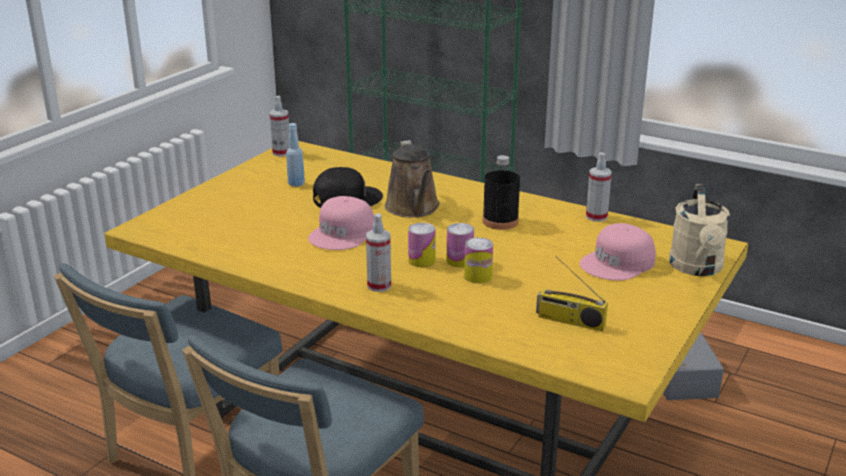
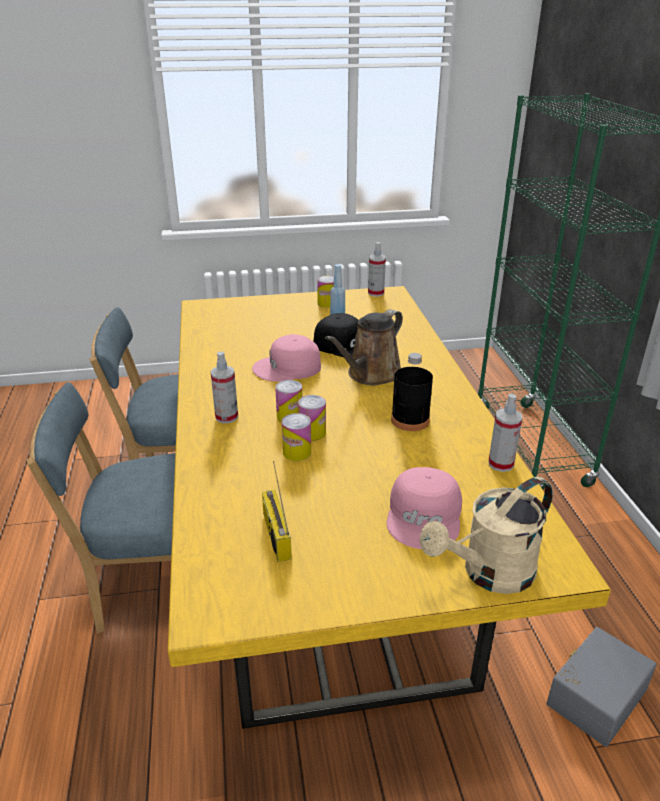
camera: 50 degrees right, 5 degrees up
pink cap [580,223,656,281] -> pink cap turned 90 degrees counterclockwise [387,467,462,549]
none -> can [317,276,334,308]

